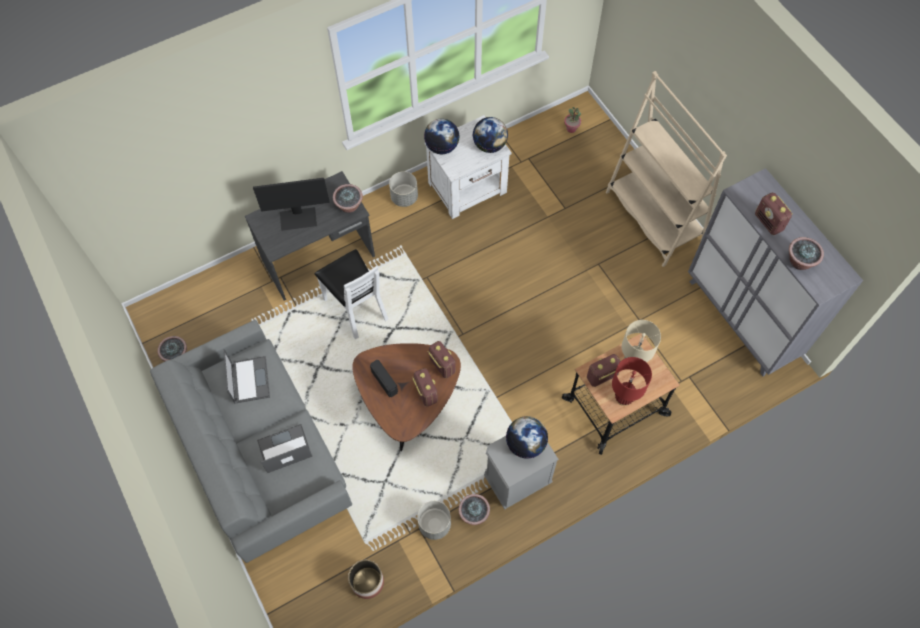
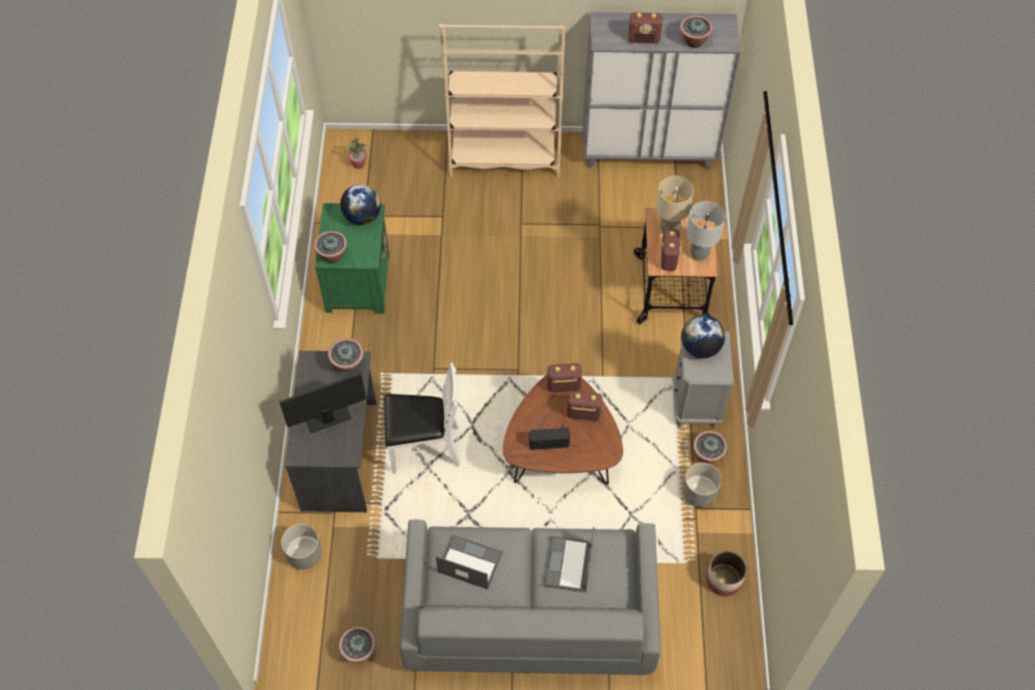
camera: 60 degrees left, 5 degrees down
monitor [253,178,330,231] -> monitor turned 135 degrees counterclockwise [279,372,366,433]
grey planter [389,171,418,207] -> grey planter moved to [281,524,322,569]
globe [424,119,460,154] -> potted plant [314,231,347,263]
white nightstand [425,115,512,219] -> green nightstand [315,203,389,314]
red table lamp [612,357,652,406] -> grey table lamp [686,201,725,261]

